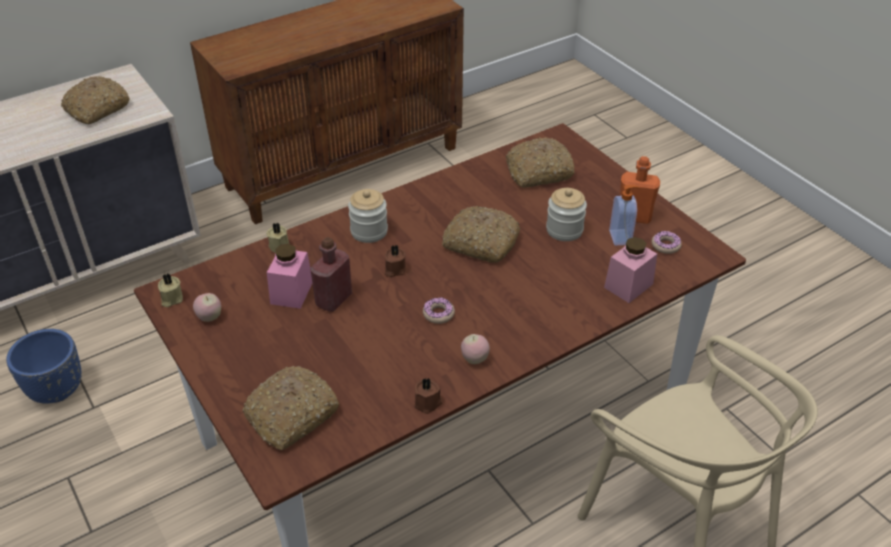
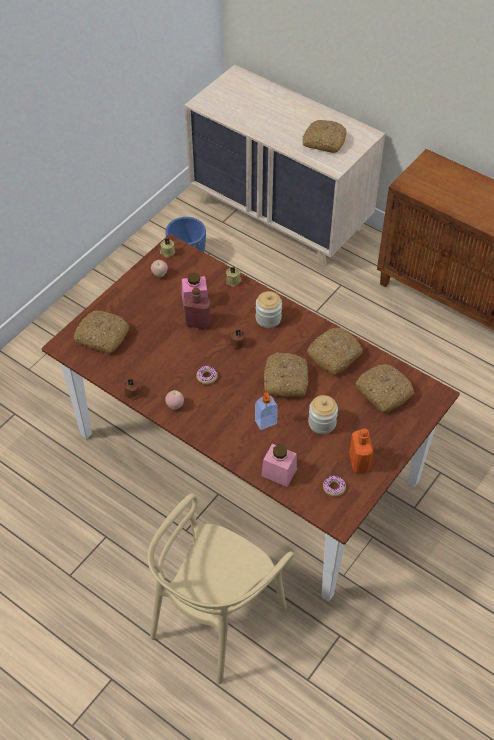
camera: 70 degrees right, 10 degrees up
soap dispenser [609,185,640,246] -> soap dispenser moved to [255,392,278,430]
none -> bread [307,328,363,375]

